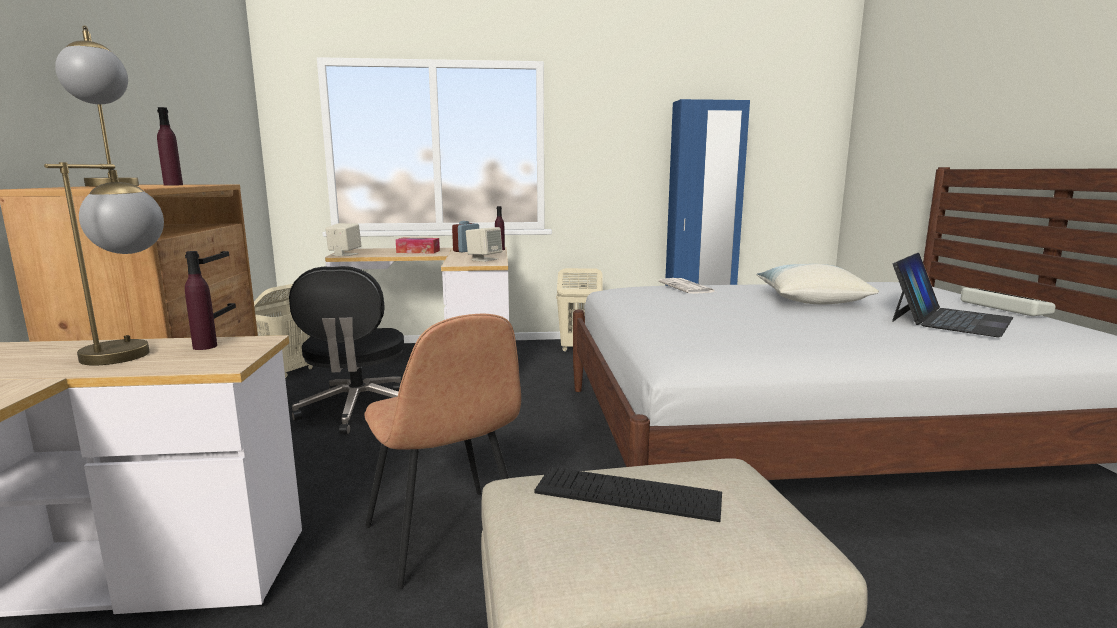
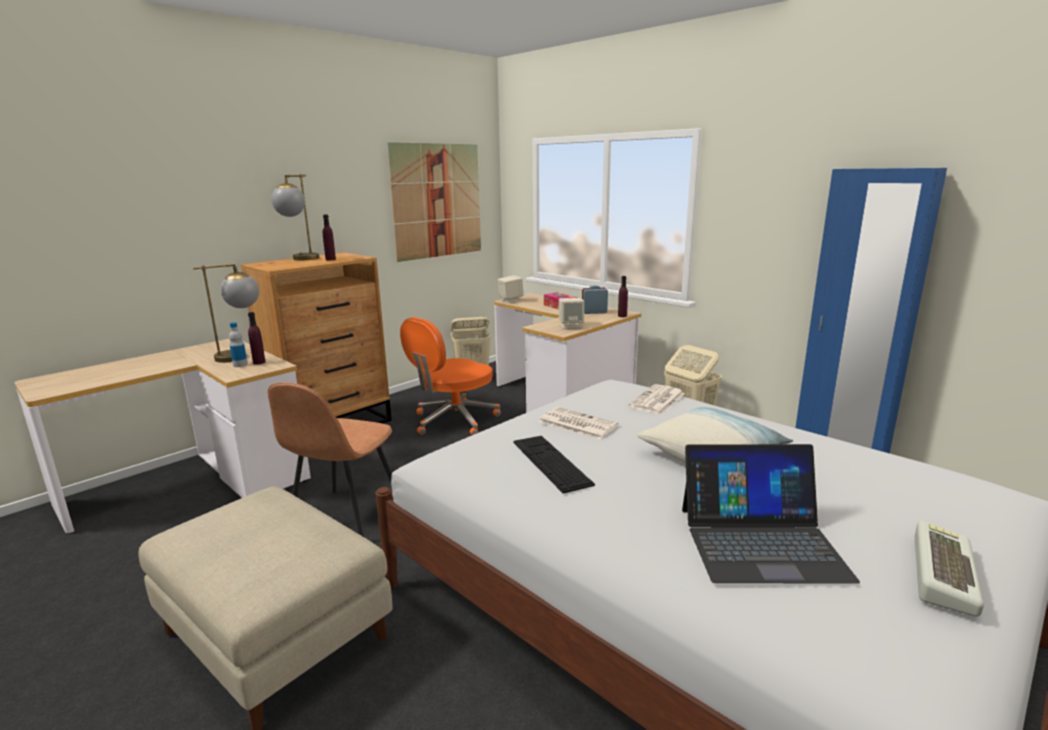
camera: 50 degrees right, 5 degrees up
black office chair [289,266,404,435] -> orange office chair [400,317,501,435]
keyboard [534,467,722,522] -> keyboard moved to [514,436,595,494]
none -> bottle [229,322,248,367]
none -> picture [387,142,481,262]
none -> newspaper [539,407,619,440]

